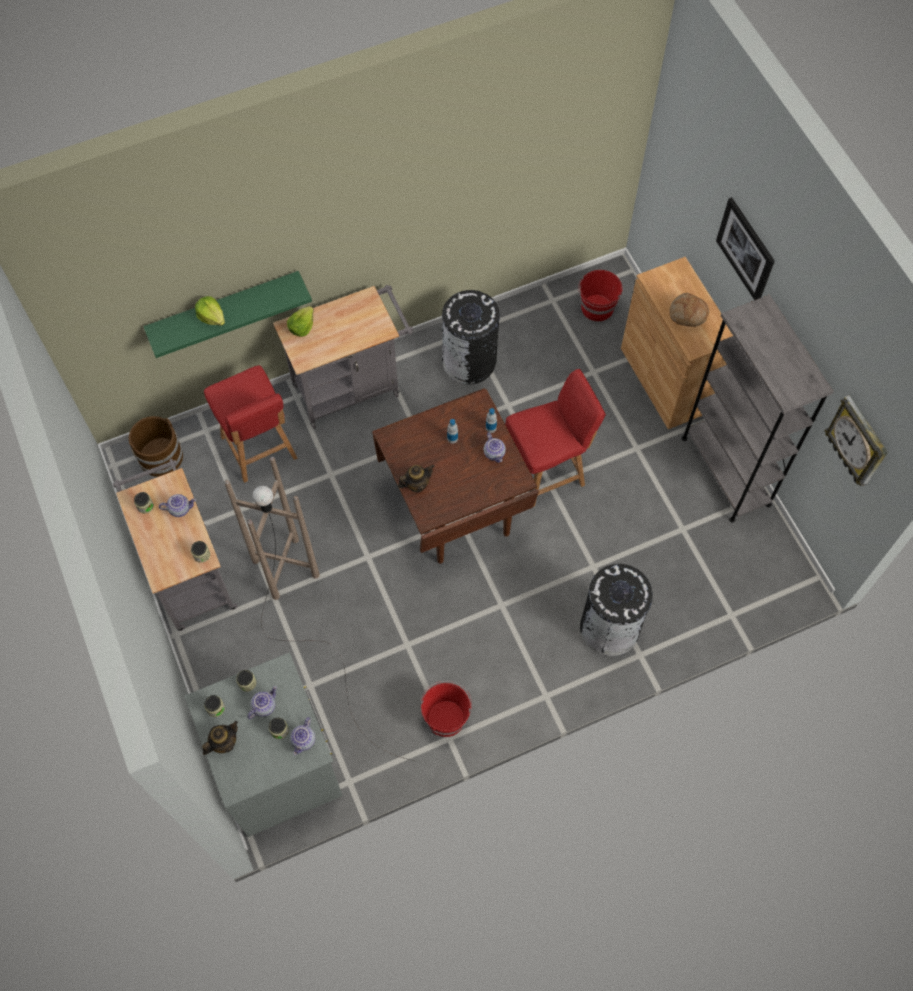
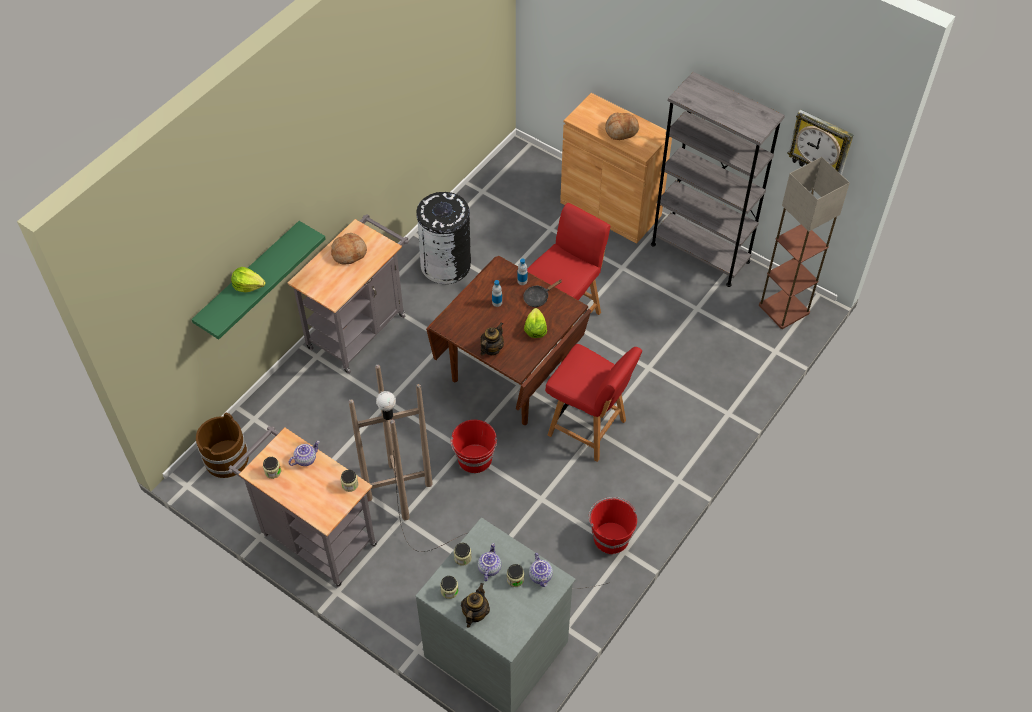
camera: 30 degrees left, 10 degrees down
red chair [204,365,297,483] -> red chair moved to [545,344,642,462]
lettuce [287,306,314,337] -> lettuce moved to [524,308,547,338]
teapot [484,432,506,463] -> black frying pan [523,280,562,307]
red bucket [578,270,622,321] -> red bucket moved to [451,420,497,473]
black trash can [580,564,654,656] -> none
picture [716,197,775,300] -> none
none -> bread [331,233,367,265]
none -> floor lamp [759,157,850,329]

